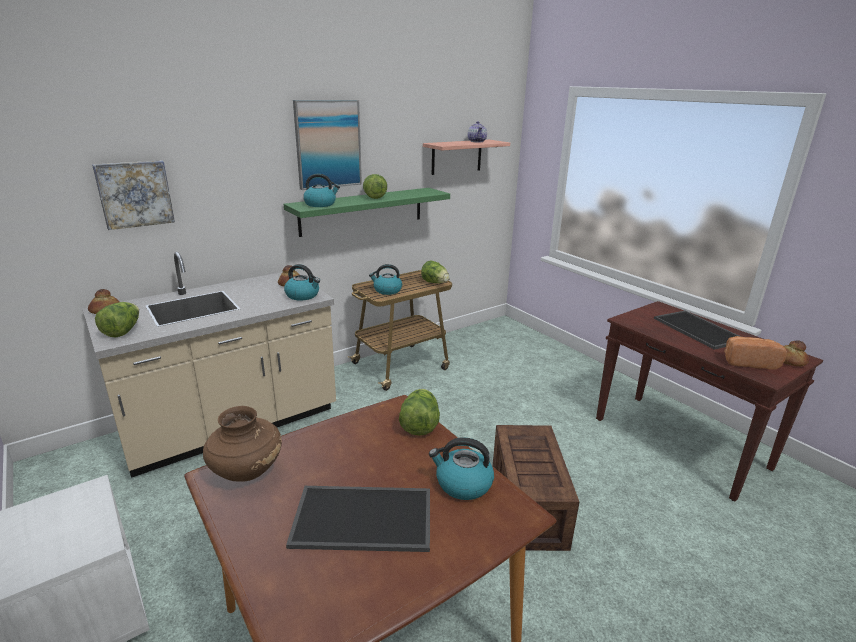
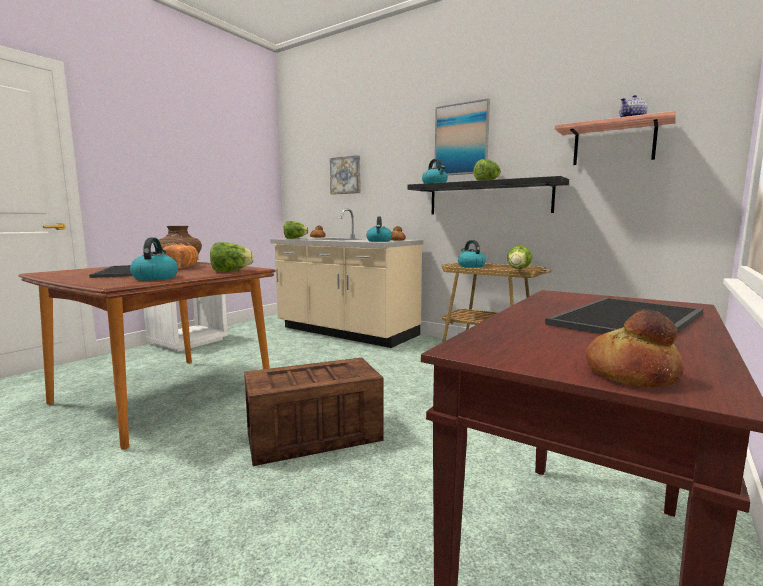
camera: 70 degrees right, 15 degrees down
green shelf [284,188,450,237] -> black shelf [407,176,569,214]
bread [724,336,787,370] -> bread moved to [163,244,199,269]

